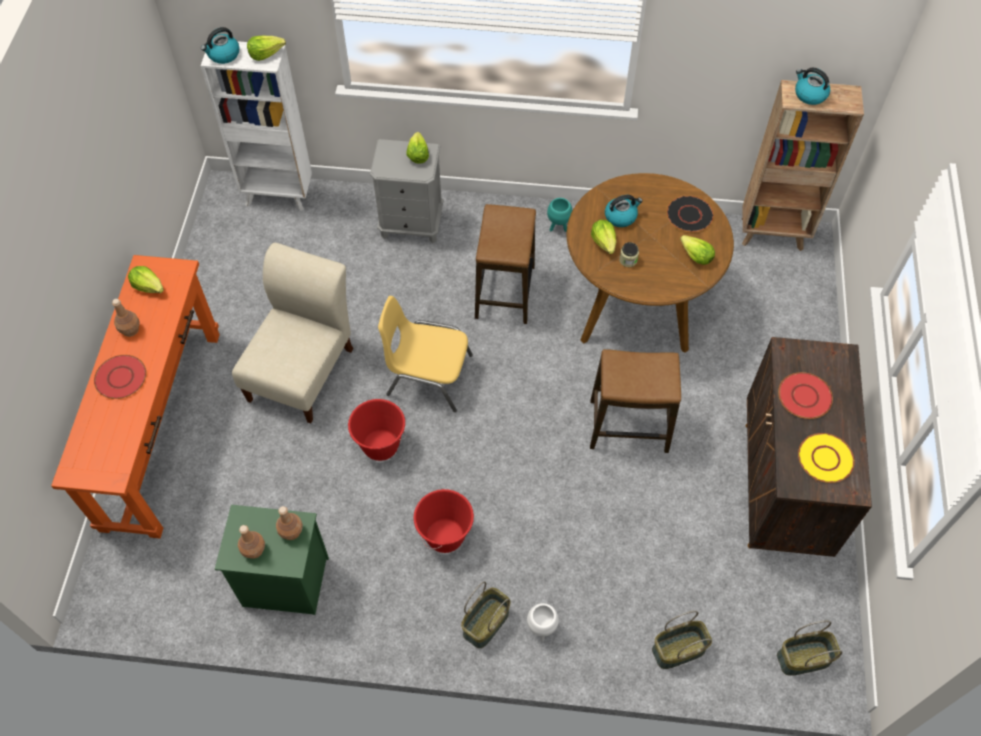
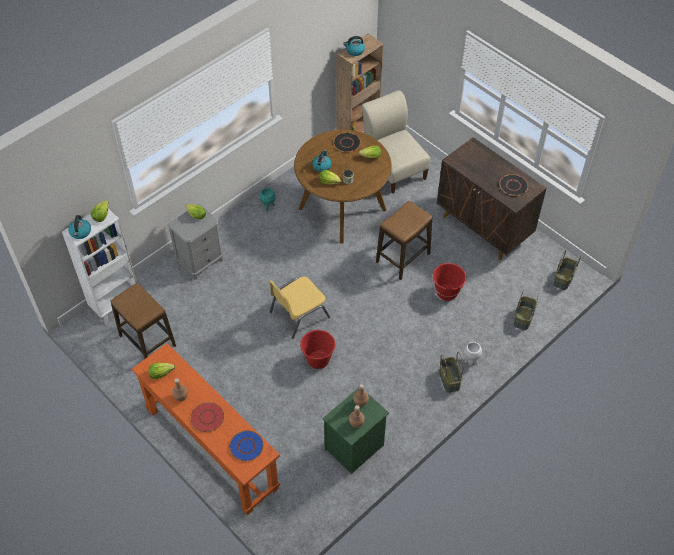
camera: 50 degrees left, 5 degrees down
beige chair [232,243,353,423] -> beige chair moved to [362,90,430,194]
red bucket [414,489,474,553] -> red bucket moved to [432,263,466,301]
stool [475,204,536,324] -> stool moved to [110,283,176,359]
red plate [778,372,833,419] -> none
yellow plate [798,433,855,483] -> black plate [499,174,528,196]
none -> blue plate [229,430,264,461]

